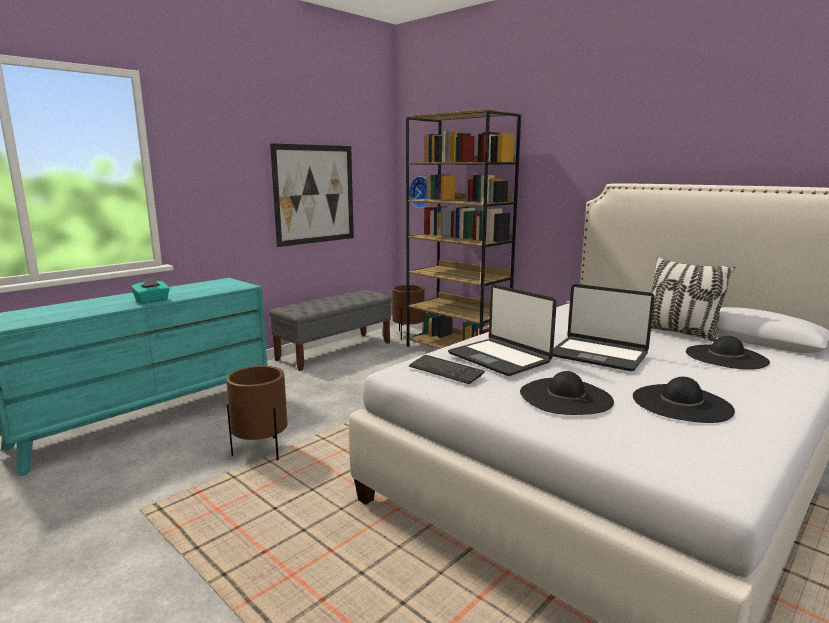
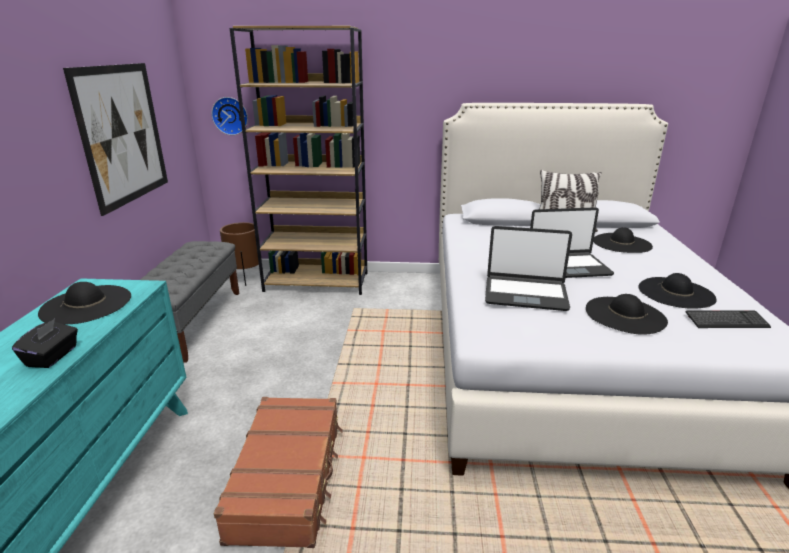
camera: 40 degrees left, 10 degrees up
turquoise tissue box [131,277,170,304] -> black tissue box [12,319,78,368]
brown planter [226,366,288,460] -> brown suitcase [214,397,343,548]
keyboard [409,355,485,384] -> keyboard moved to [686,310,771,328]
none -> black hat [38,282,131,325]

